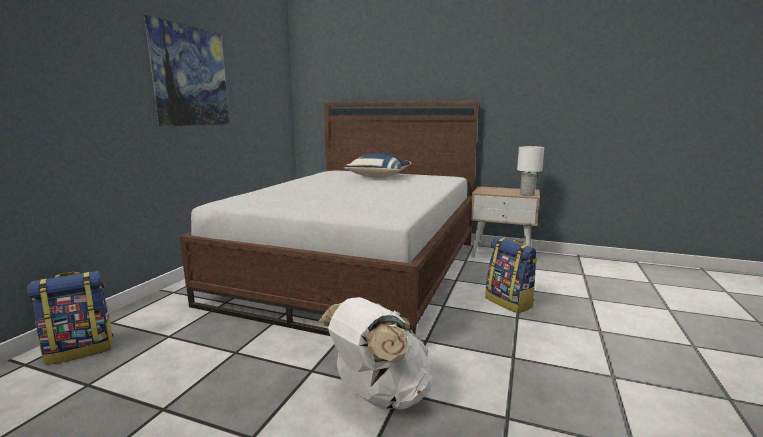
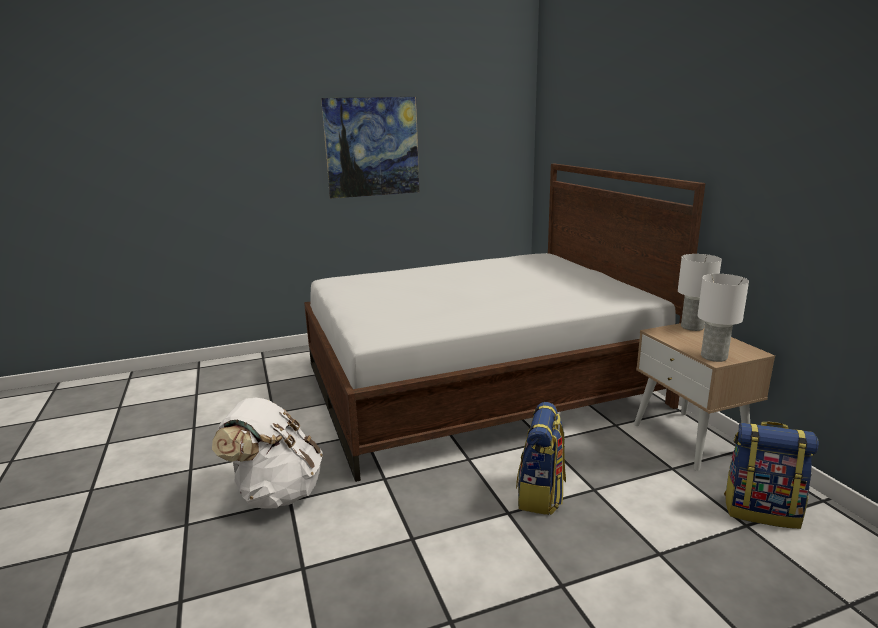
camera: 50 degrees right, 5 degrees up
backpack [27,271,113,365] -> backpack moved to [724,421,819,529]
blue pillow [344,153,412,178] -> none
none -> white table lamp [678,254,722,331]

